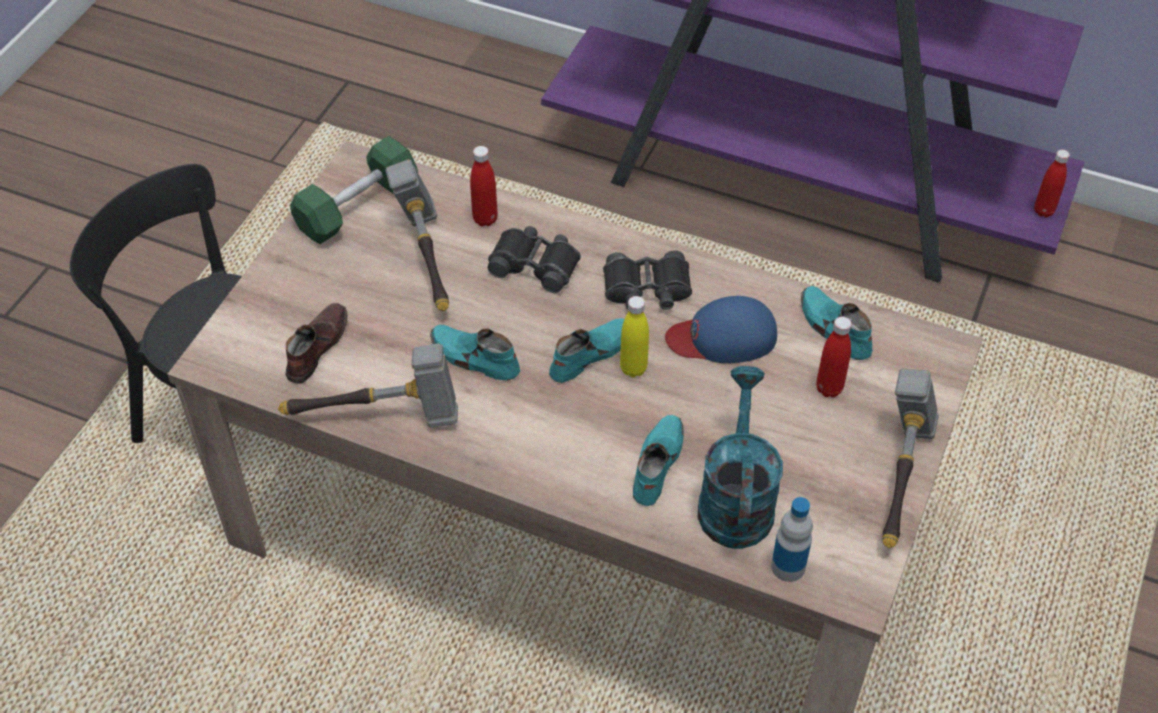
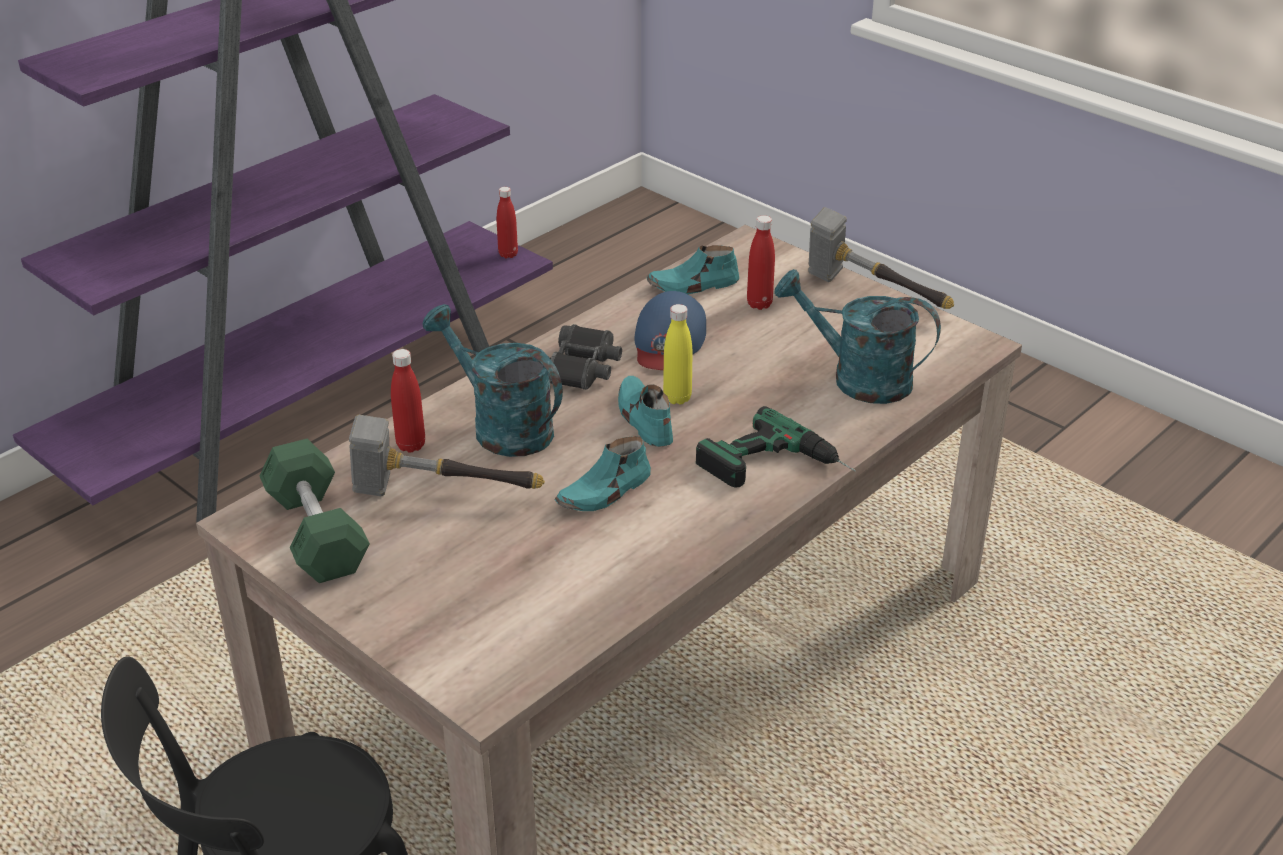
camera: 70 degrees left, 15 degrees down
hammer [278,343,458,427] -> none
brown shoe [286,303,348,384] -> none
black binoculars [488,226,581,293] -> turquoise watering can [423,304,563,457]
turquoise shoe [633,415,684,506] -> none
bottle [771,497,813,582] -> none
none -> power drill [696,406,856,488]

